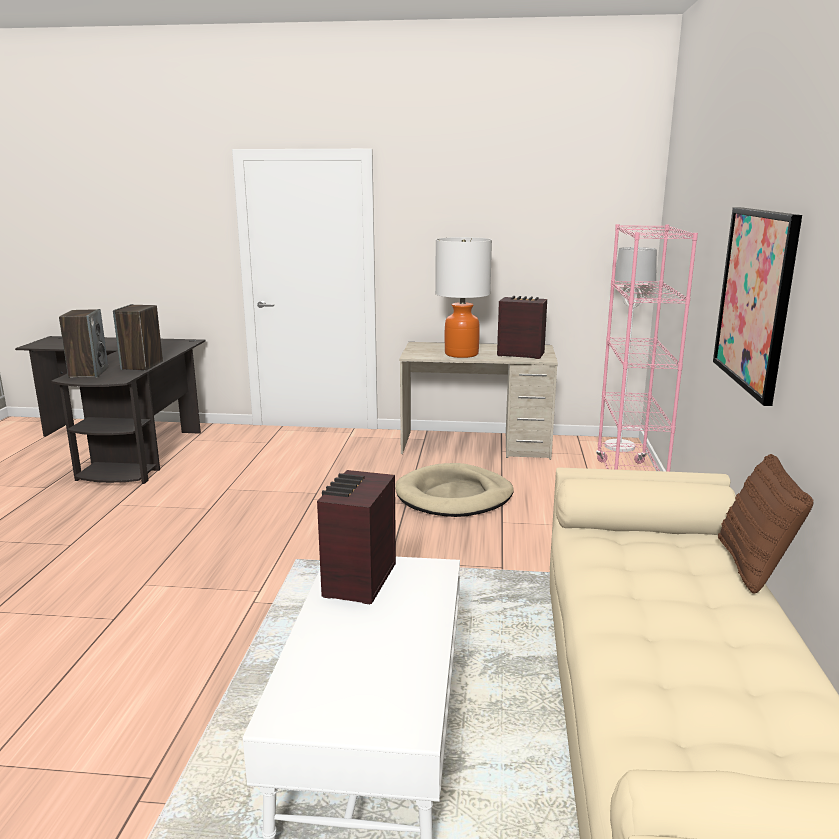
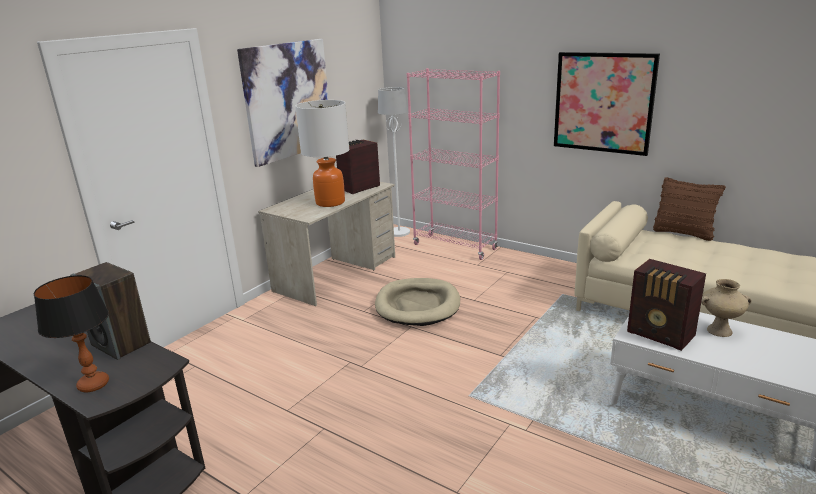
camera: 60 degrees left, 5 degrees up
speaker [59,309,108,378] -> table lamp [34,275,109,393]
none -> picture [237,39,329,167]
none -> beige vase [701,279,752,337]

